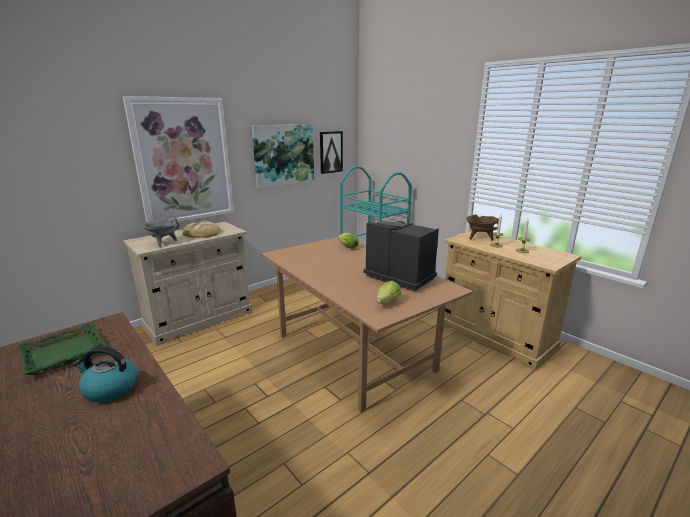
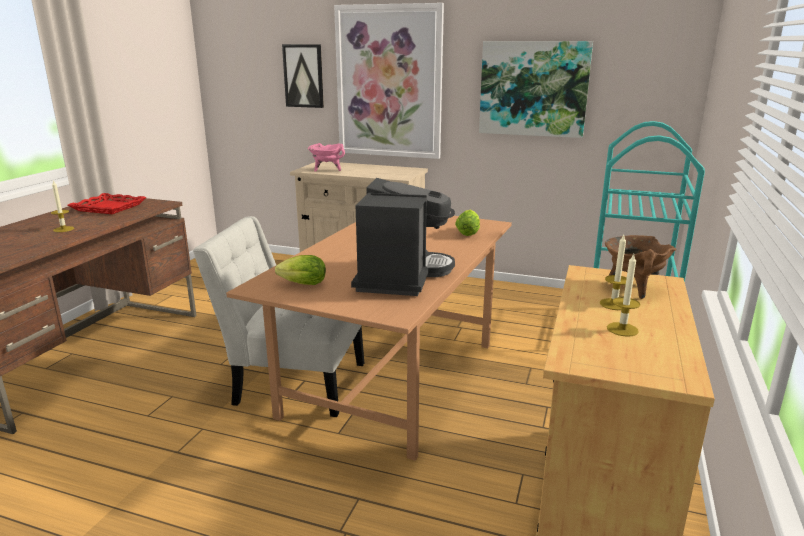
camera: 60 degrees right, 0 degrees up
green tray [17,322,108,375] -> red tray [68,193,146,214]
kettle [73,346,138,402] -> candle [51,180,74,232]
grey cooking pot [142,217,180,247] -> pink cooking pot [308,143,345,172]
bread [182,221,221,238] -> none
picture [320,131,343,174] -> picture moved to [282,44,324,108]
none -> white chair [193,216,364,417]

